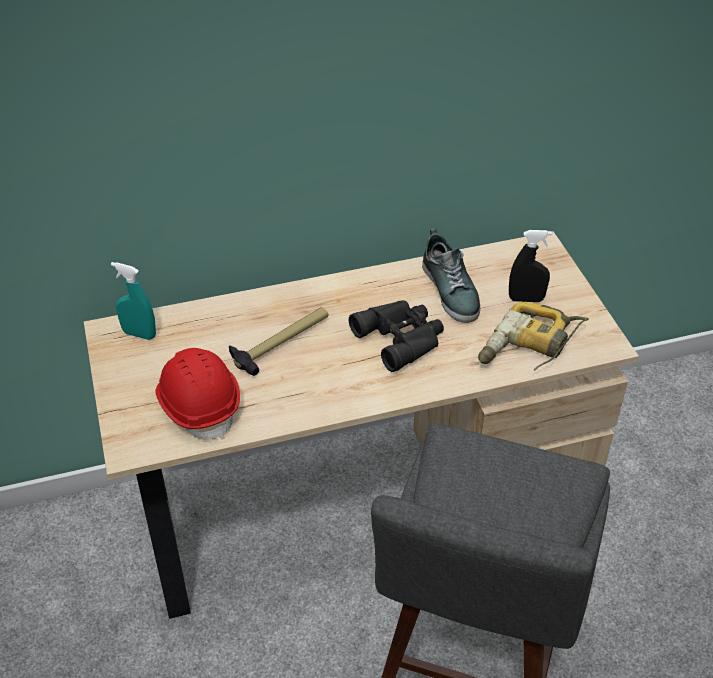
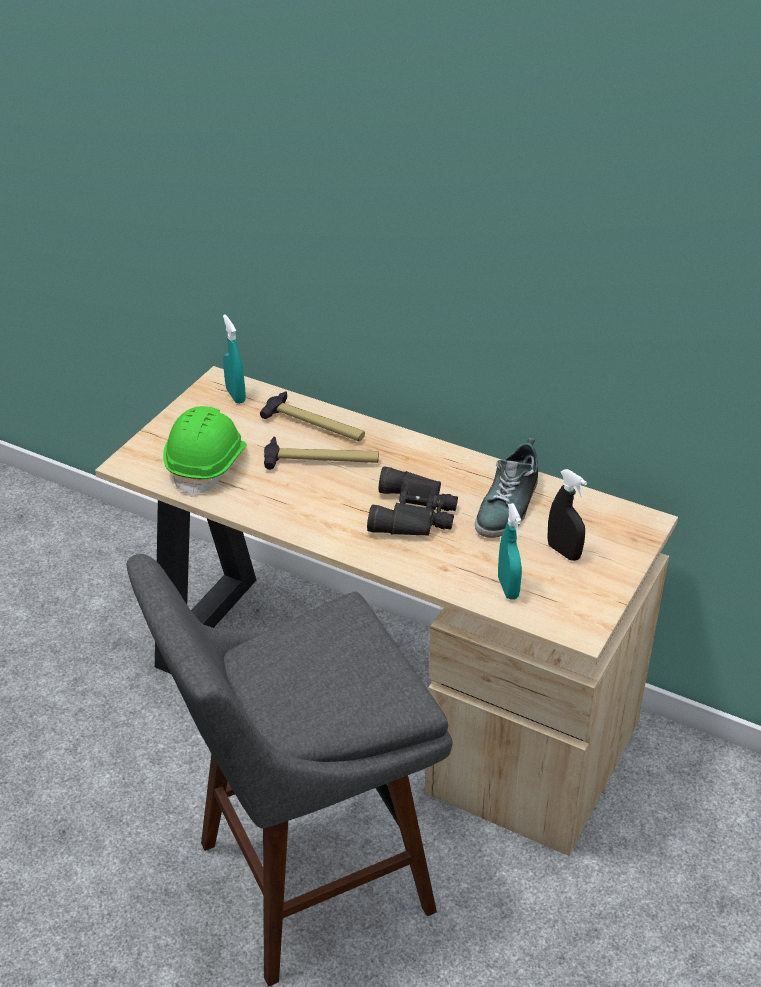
camera: 45 degrees right, 5 degrees down
red hard hat [155,348,240,440] -> green hard hat [163,406,247,497]
power drill [478,302,589,371] -> turquoise spray bottle [498,503,522,600]
none -> hammer [260,391,365,441]

